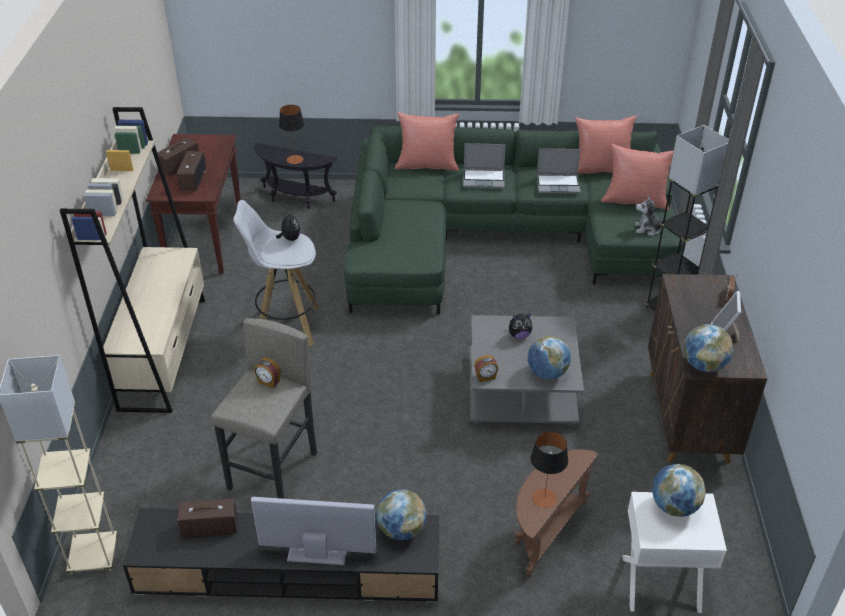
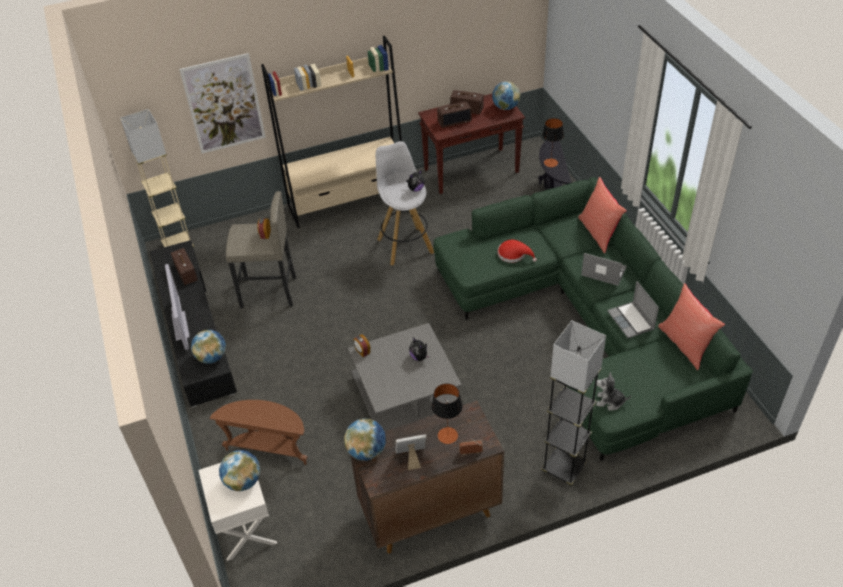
camera: 70 degrees right, 5 degrees up
laptop [463,143,506,189] -> laptop turned 135 degrees clockwise [581,253,627,286]
globe [527,336,571,380] -> globe moved to [492,81,520,110]
table lamp [531,431,568,508] -> table lamp moved to [431,384,463,444]
red pillow [601,144,674,210] -> none
plush toy [635,196,663,236] -> plush toy turned 60 degrees counterclockwise [596,372,631,411]
none -> picture [179,53,266,154]
none -> red hat [498,240,537,263]

